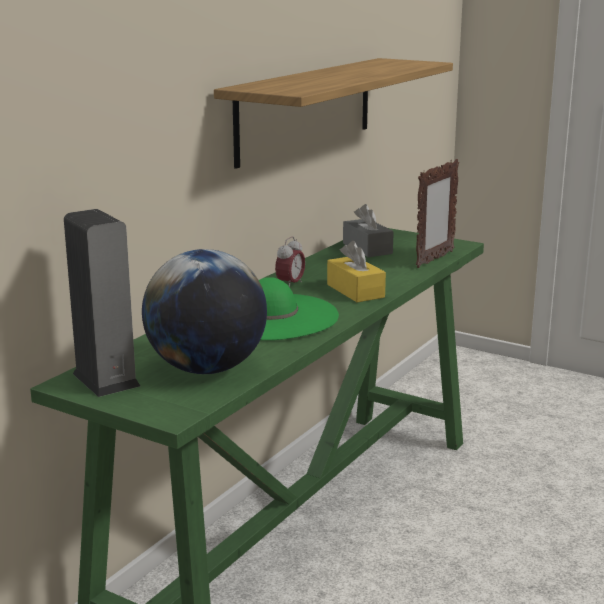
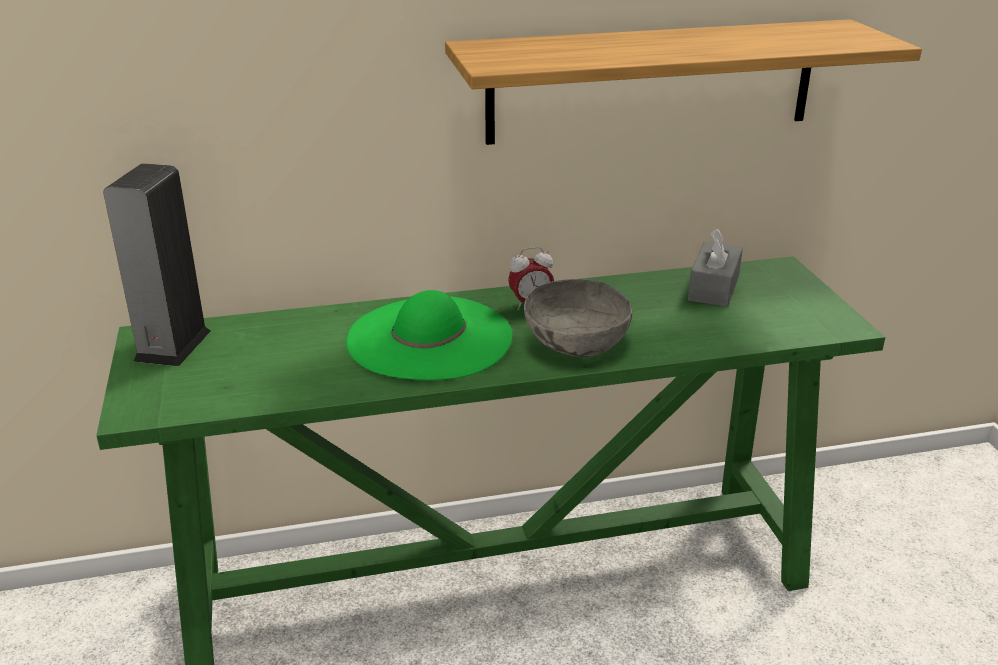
camera: 45 degrees right, 10 degrees up
globe [142,249,267,374] -> none
yellow tissue box [327,241,386,302] -> grey bowl [524,279,632,357]
picture frame [416,159,459,268] -> none

